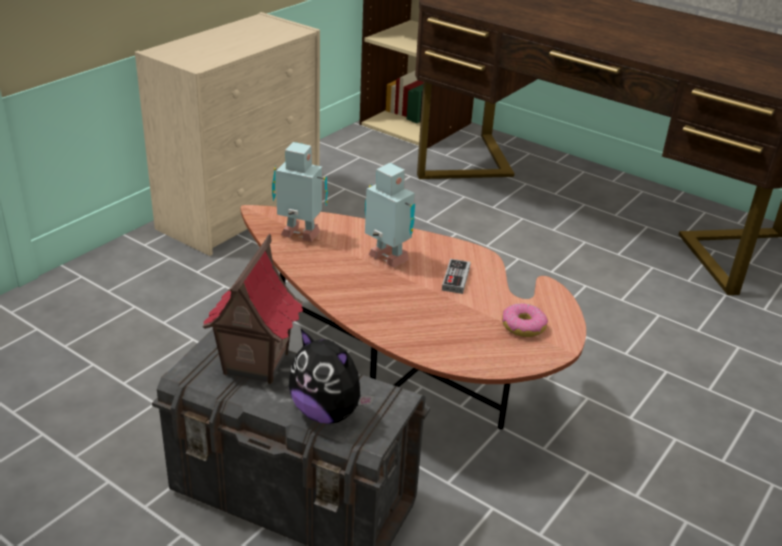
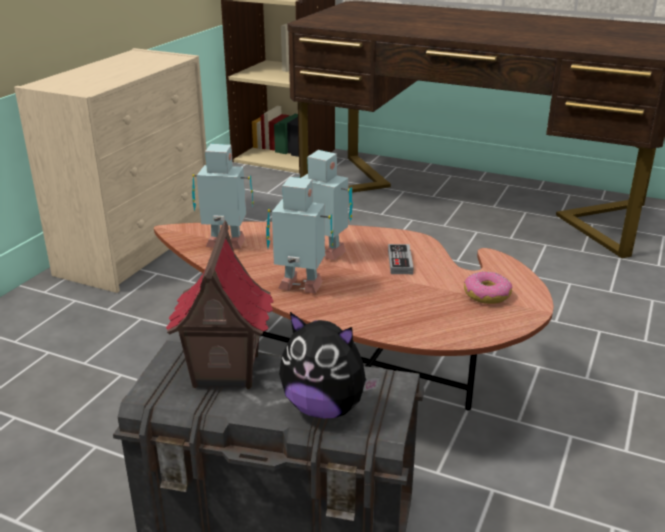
camera: 10 degrees left, 5 degrees down
none -> toy robot [266,177,333,293]

